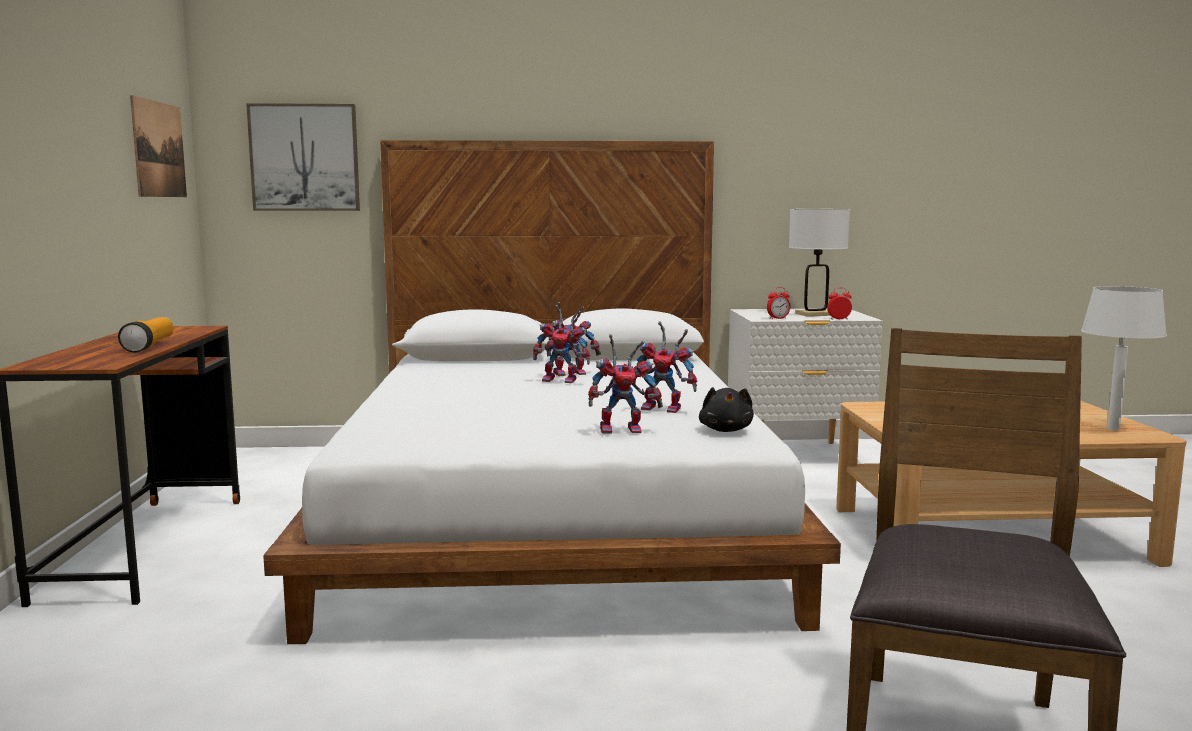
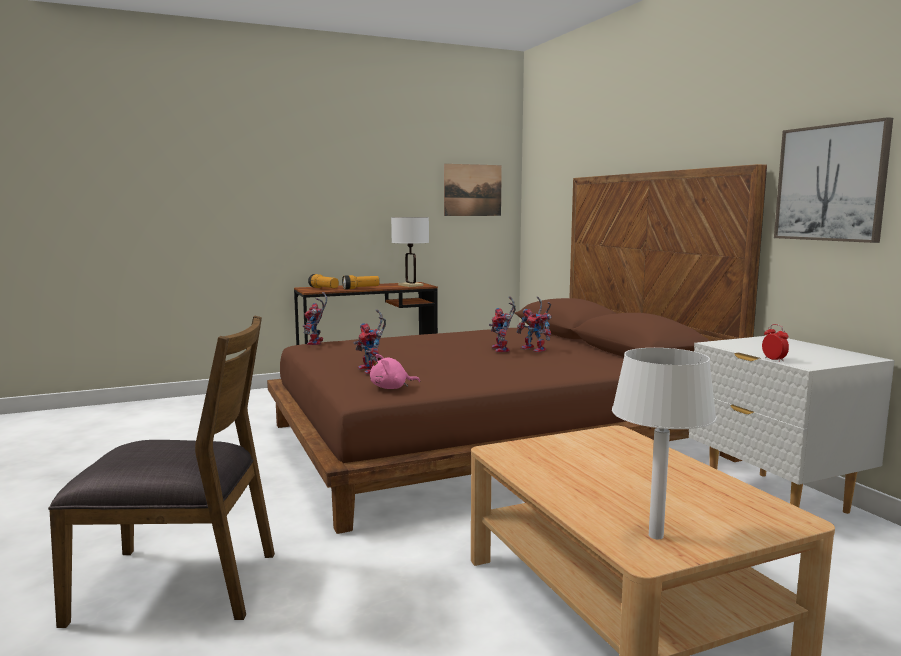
camera: 70 degrees right, 0 degrees up
picture [246,103,360,211] -> picture moved to [774,117,893,243]
white bed [263,140,841,644] -> brown bed [267,164,767,534]
toy robot [634,321,697,413] -> toy robot moved to [303,292,327,345]
black plush toy [699,387,754,432] -> pink plush toy [370,354,420,389]
alarm clock [767,287,790,319] -> none
white table lamp [789,209,850,317] -> white table lamp moved to [391,217,429,287]
none -> flashlight [308,274,339,288]

